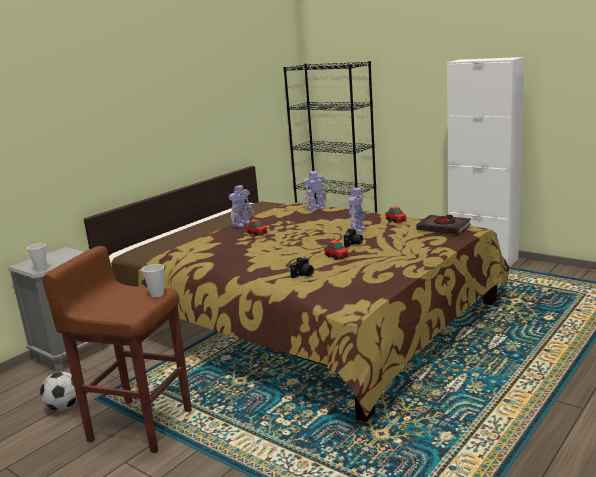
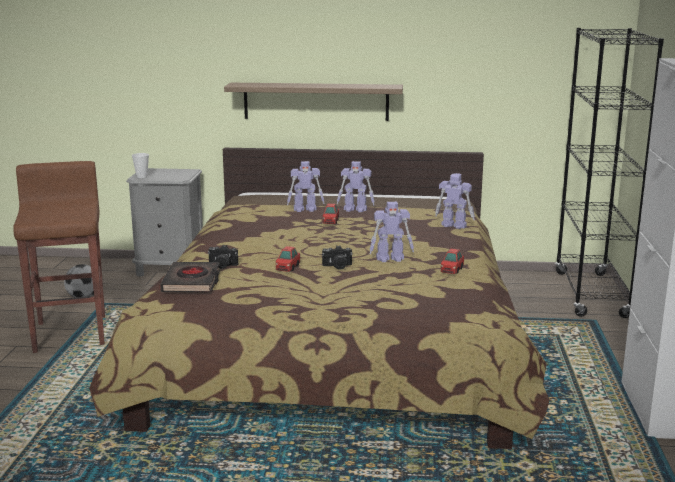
camera: 55 degrees right, 0 degrees up
cup [142,264,164,297] -> none
black book [416,215,471,235] -> black book moved to [160,262,221,293]
none -> shelf [224,83,403,121]
none -> toy robot [287,161,325,212]

